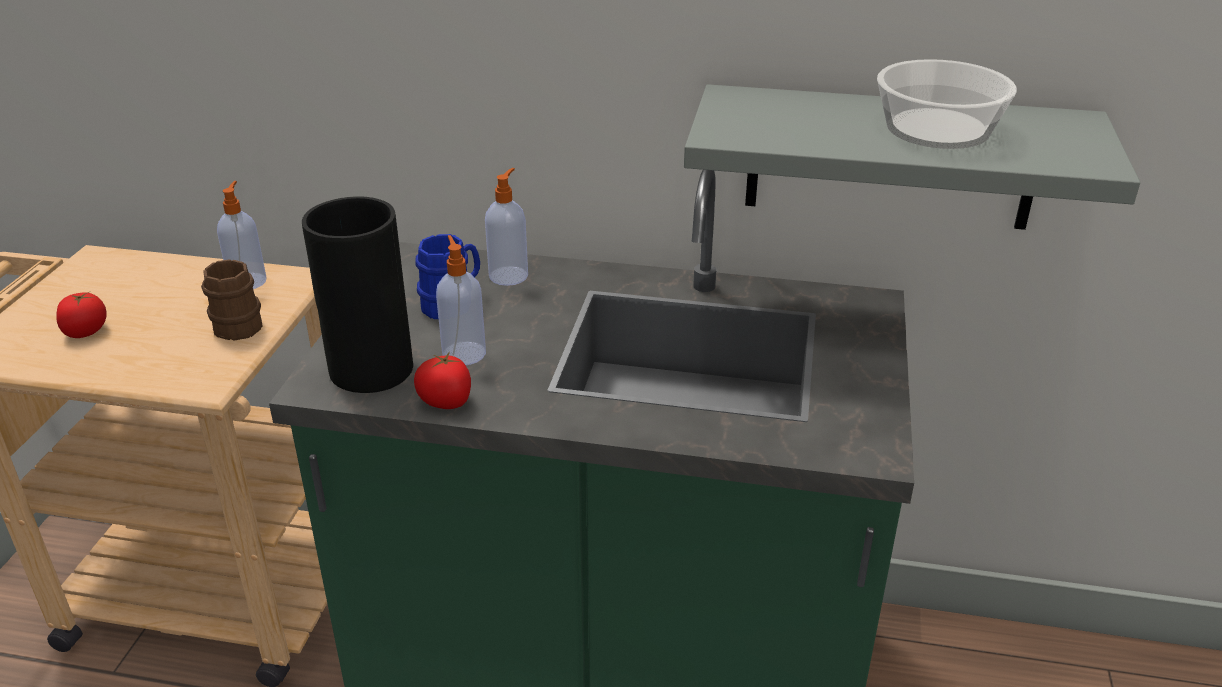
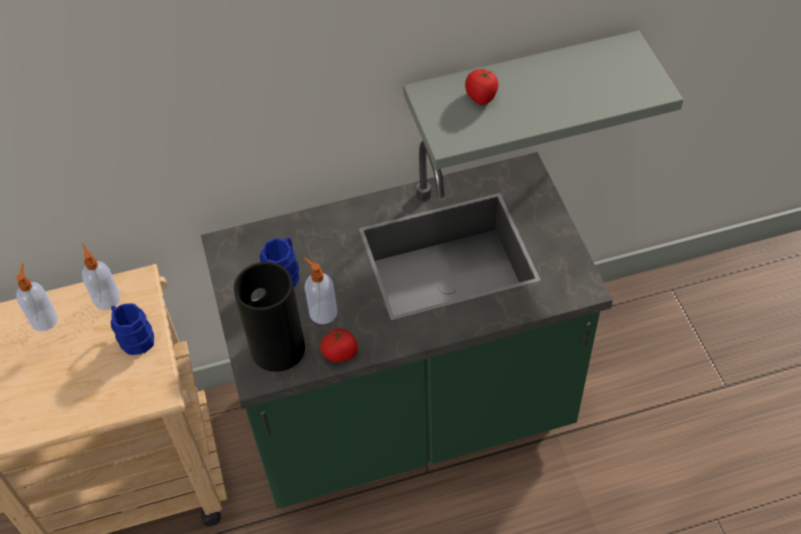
camera: 25 degrees left, 20 degrees up
tomato [56,291,106,338] -> tomato moved to [465,68,498,105]
brown mug [201,259,263,341] -> blue mug [111,303,154,355]
soap dispenser [485,168,528,286] -> soap dispenser moved to [16,263,58,331]
bowl [877,59,1017,149] -> none

